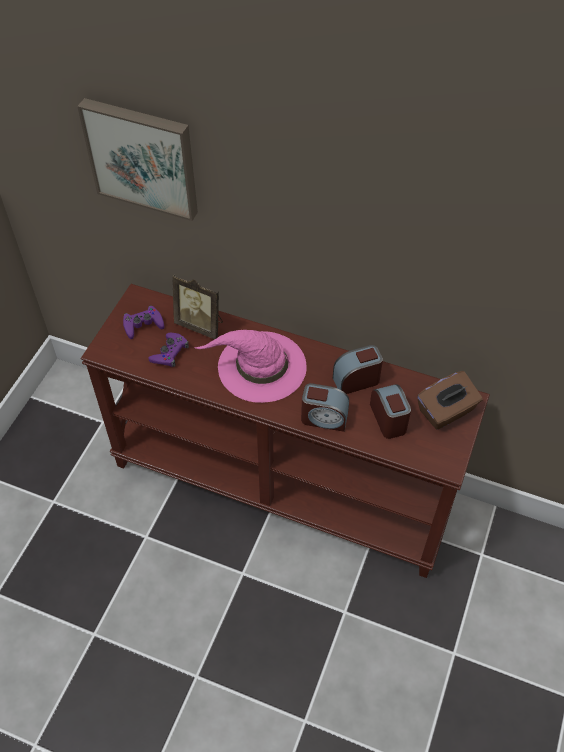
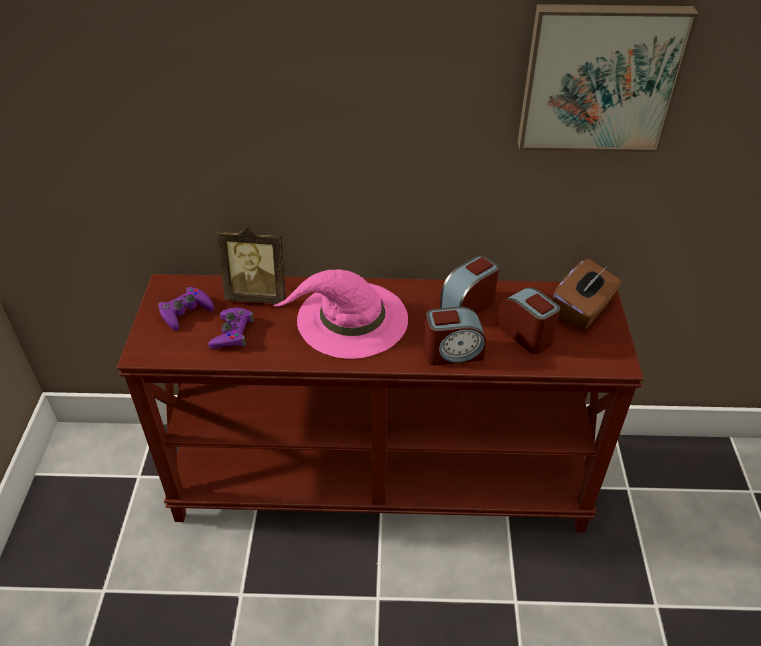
camera: 20 degrees left, 10 degrees down
picture [77,98,198,221] -> picture moved to [518,4,699,152]

